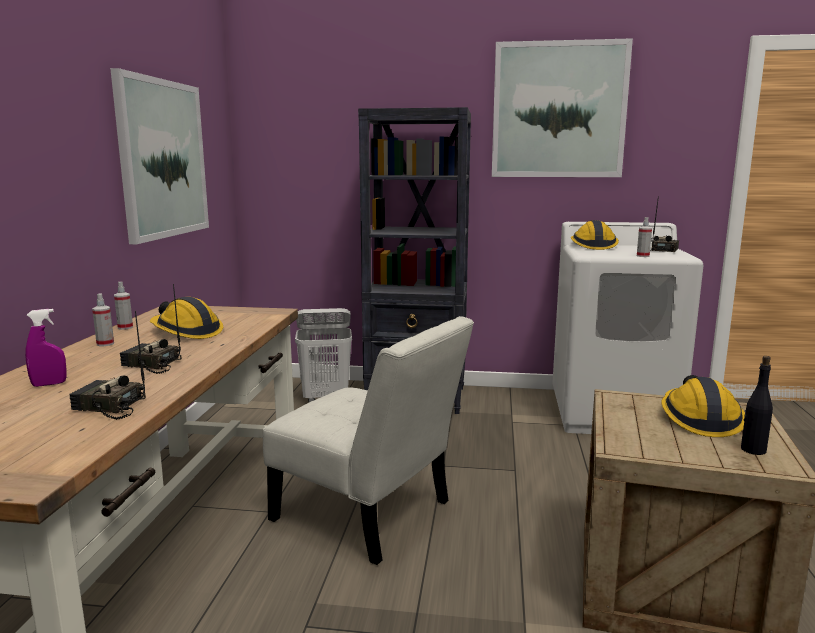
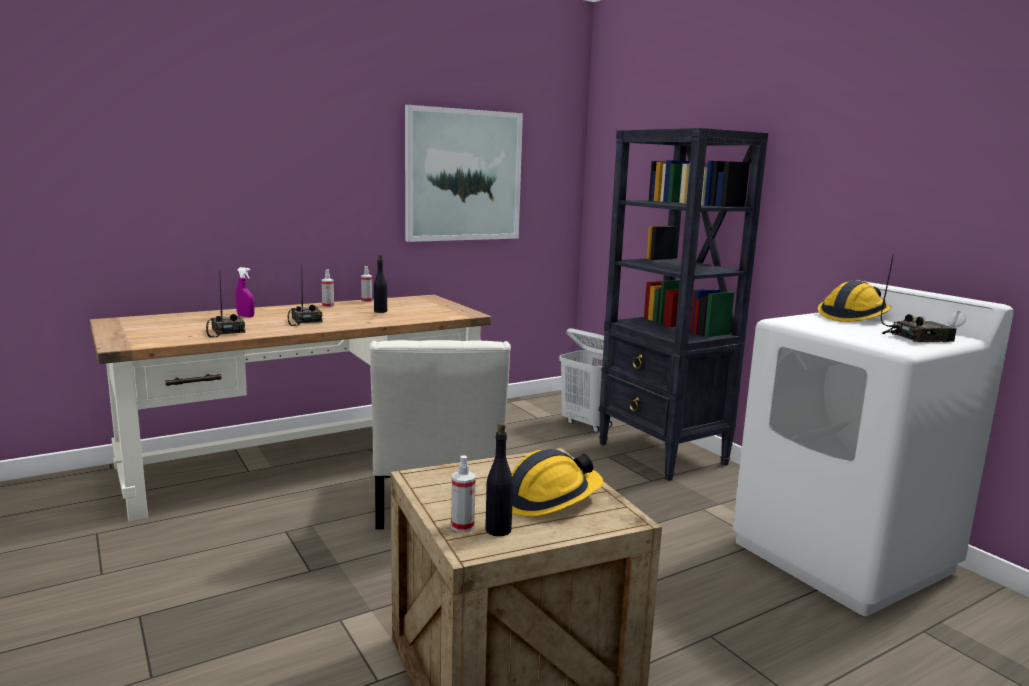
camera: 50 degrees right, 0 degrees up
hard hat [150,297,223,339] -> black bottle [374,255,387,313]
picture [492,38,633,177] -> none
spray bottle [637,217,652,257] -> spray bottle moved to [451,455,475,532]

